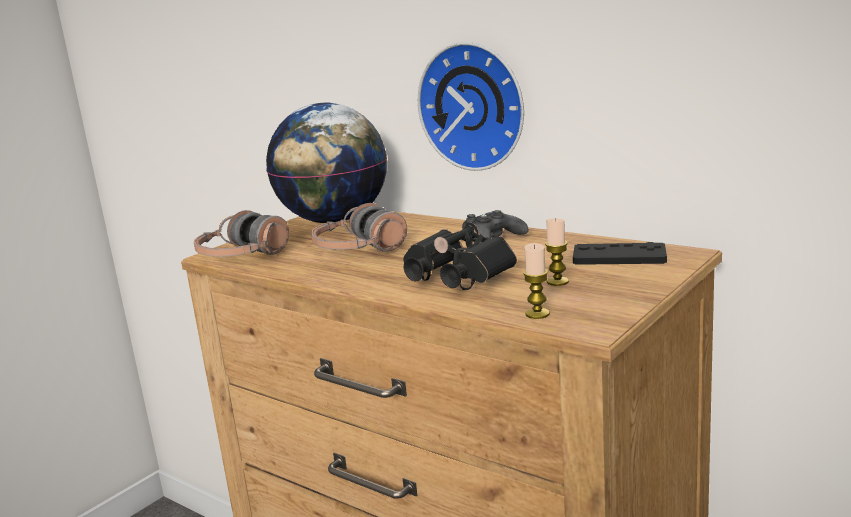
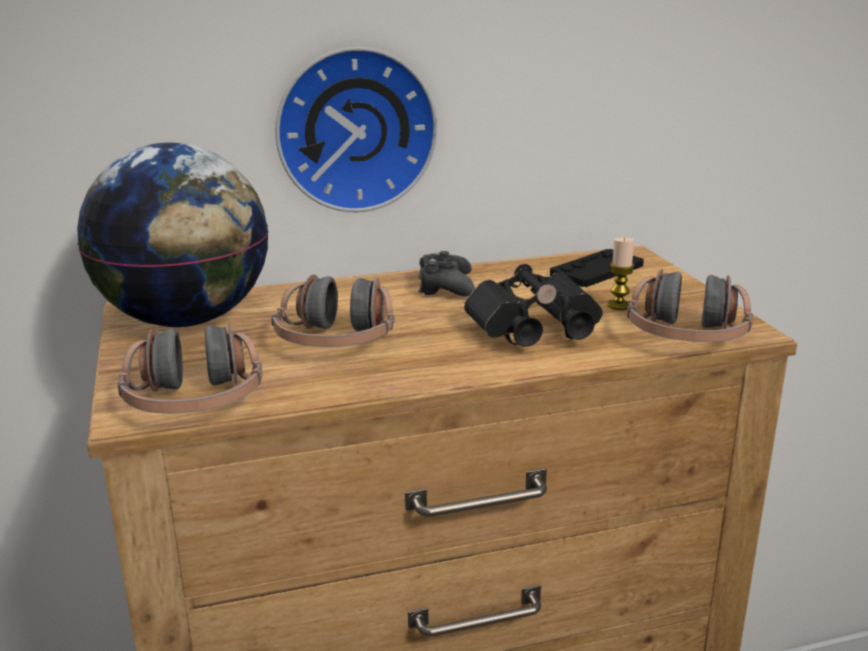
camera: 55 degrees left, 5 degrees up
candle [523,243,550,319] -> headphones [627,269,753,342]

